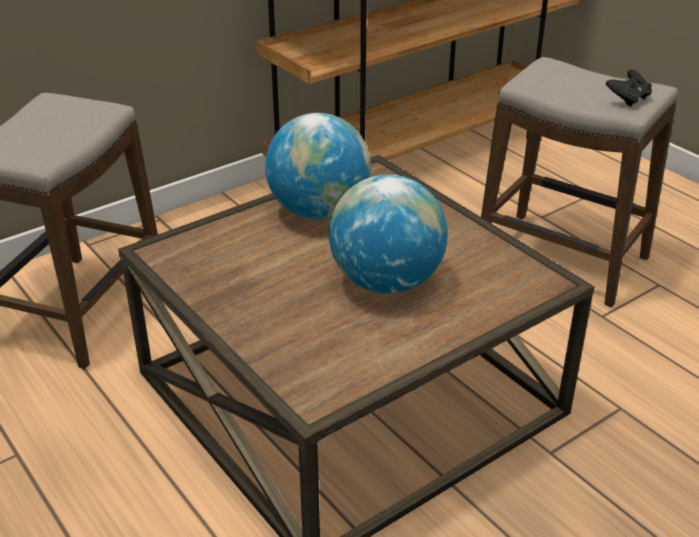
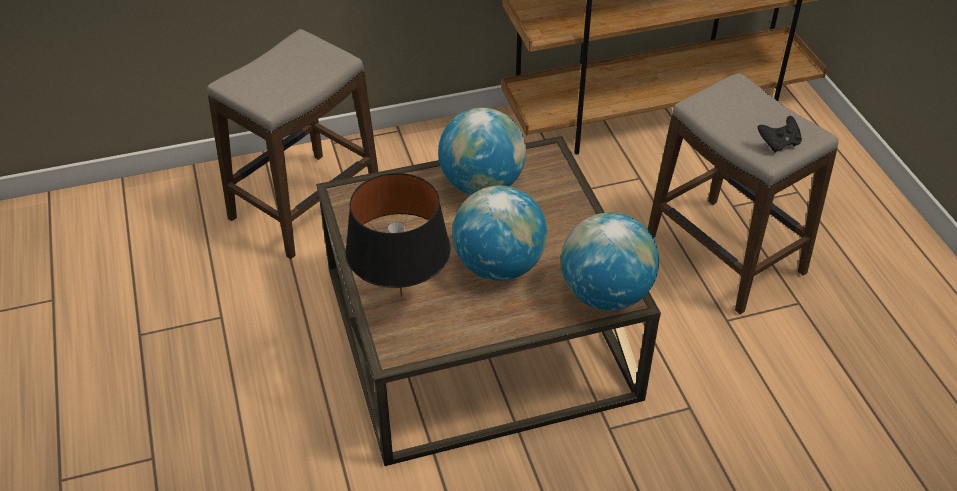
camera: 20 degrees right, 10 degrees up
none -> black table lamp [345,173,451,297]
none -> globe [561,213,659,310]

